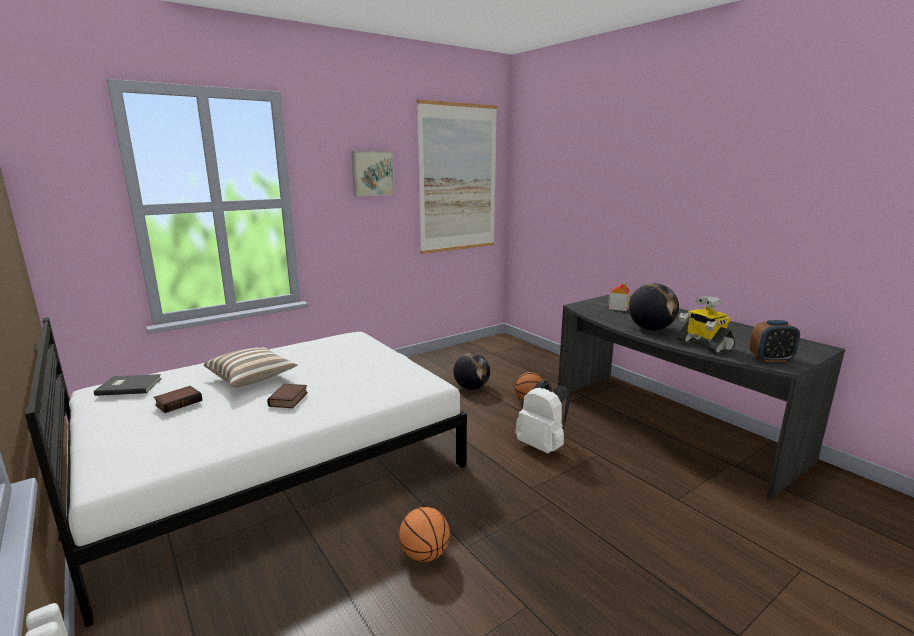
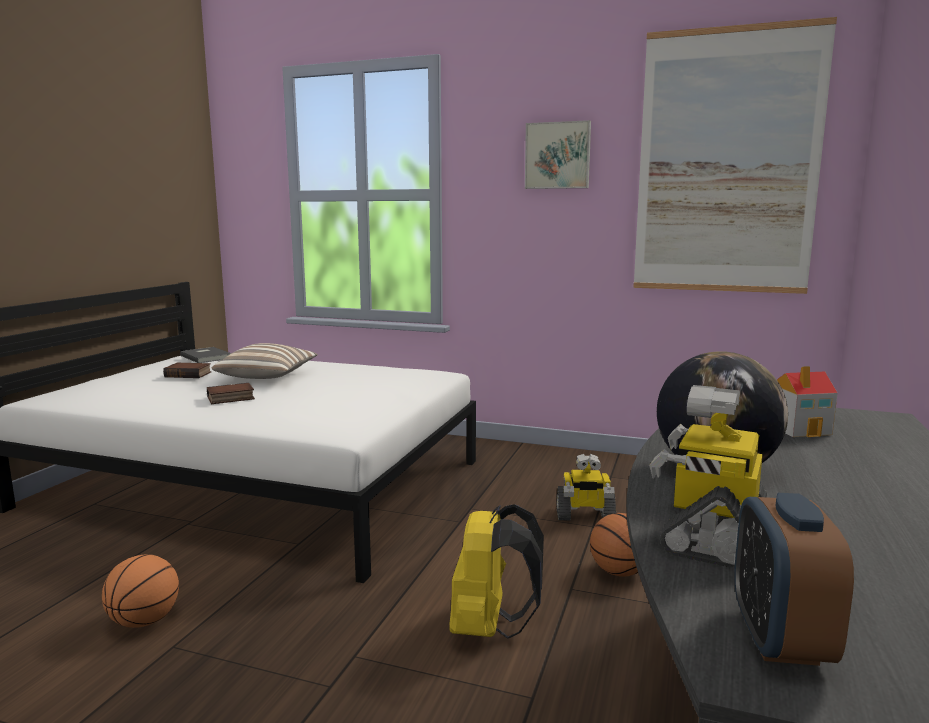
camera: 55 degrees right, 5 degrees down
globe [453,353,490,390] -> toy robot [556,454,616,521]
white backpack [515,380,570,454] -> yellow backpack [449,504,544,639]
alarm clock [750,320,800,362] -> alarm clock turned 45 degrees clockwise [734,493,854,666]

